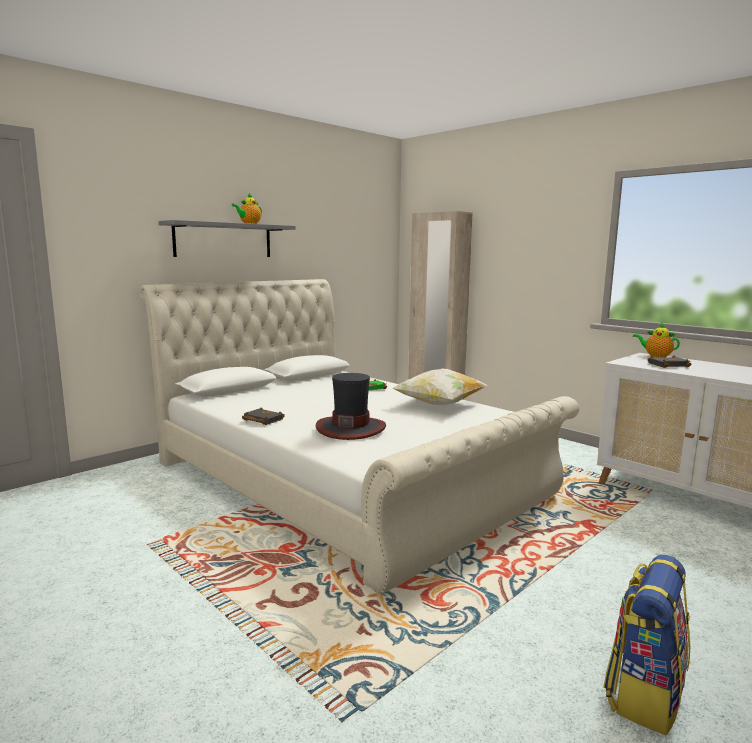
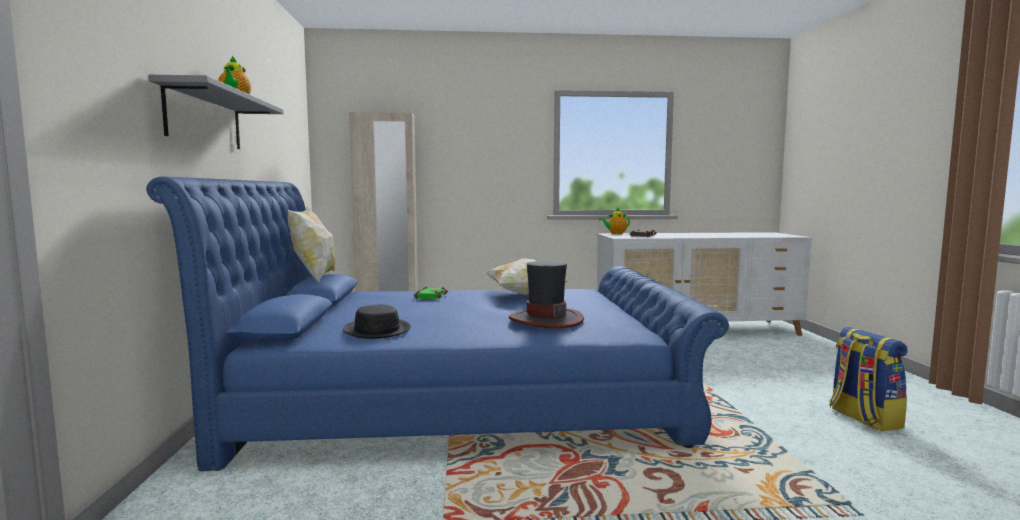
camera: 50 degrees left, 5 degrees down
beige bed [140,279,580,594] -> blue bed [146,177,729,471]
black book [242,408,285,425] -> none
none -> pillow [288,206,335,282]
none -> black hat [343,304,411,339]

